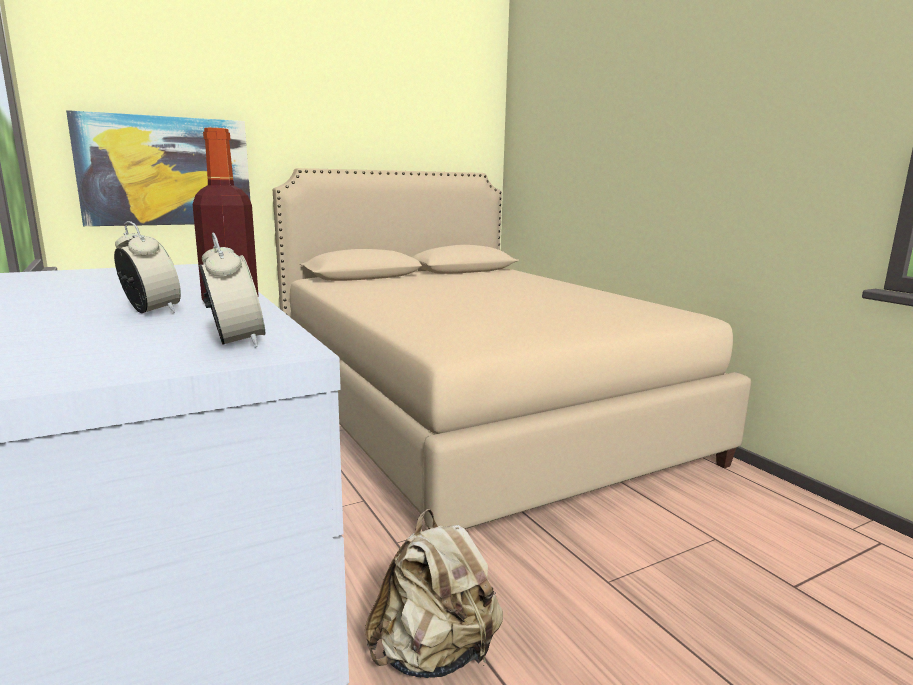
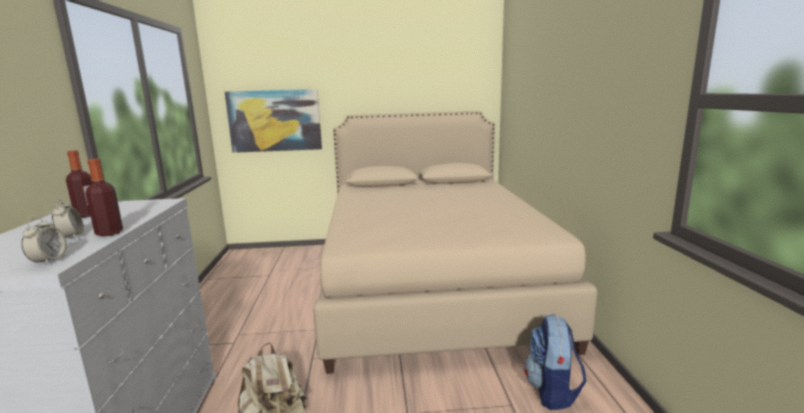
camera: 25 degrees right, 0 degrees up
none -> bottle [66,150,92,217]
none -> backpack [524,314,586,410]

